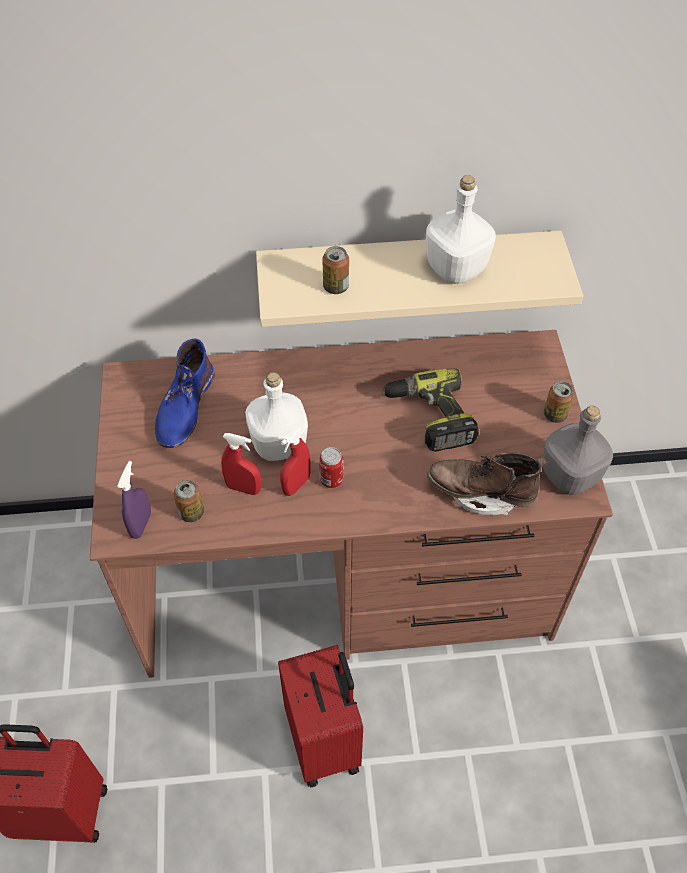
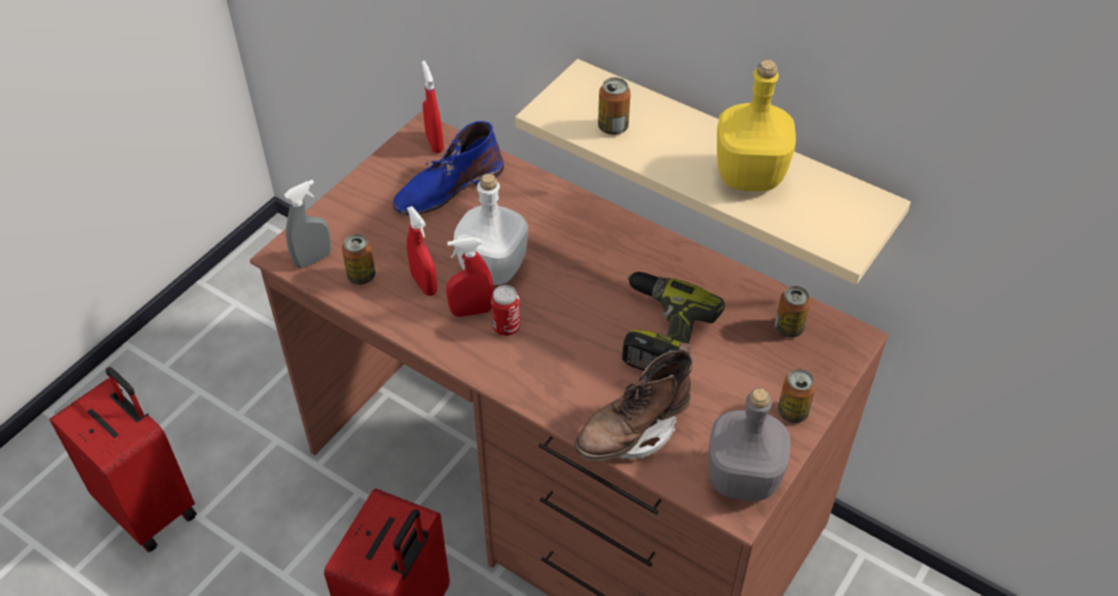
camera: 40 degrees right, 5 degrees down
purple spray bottle [117,461,151,539] -> grey spray bottle [284,180,331,268]
white bottle [426,175,496,284] -> yellow bottle [717,60,796,191]
brown boot [427,452,547,515] -> brown boot turned 90 degrees counterclockwise [575,342,693,461]
none -> red spray bottle [422,61,444,153]
none -> can [775,286,811,338]

